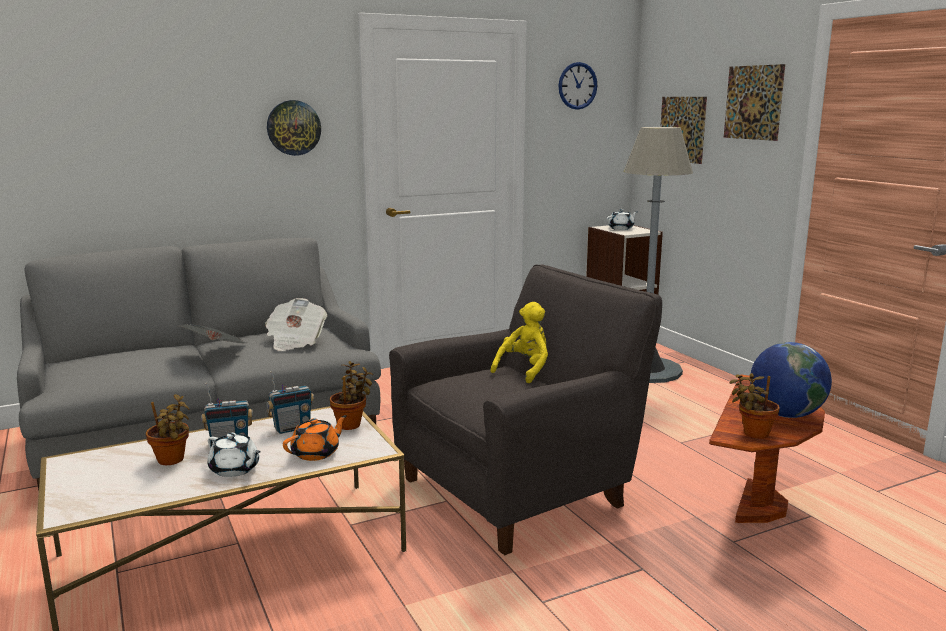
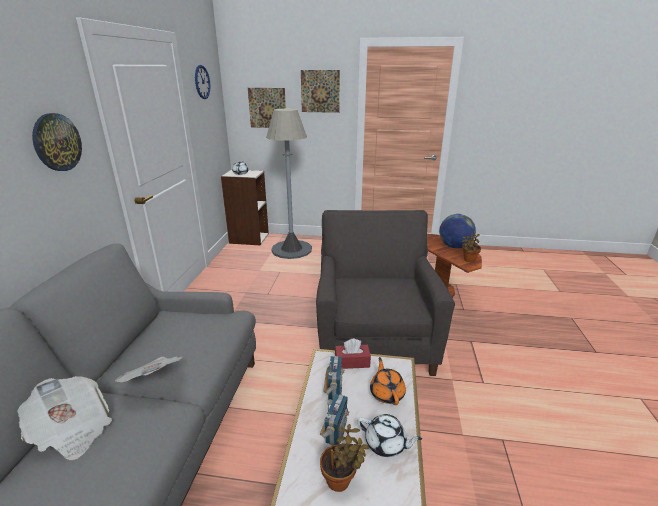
camera: 55 degrees left, 10 degrees up
white teapot [207,433,261,477] -> white teapot turned 45 degrees clockwise [357,414,422,457]
newspaper [265,298,327,351] -> newspaper moved to [17,376,112,460]
potted plant [330,361,373,430] -> red tissue box [335,338,371,369]
yellow plush toy [491,302,548,383] -> none

